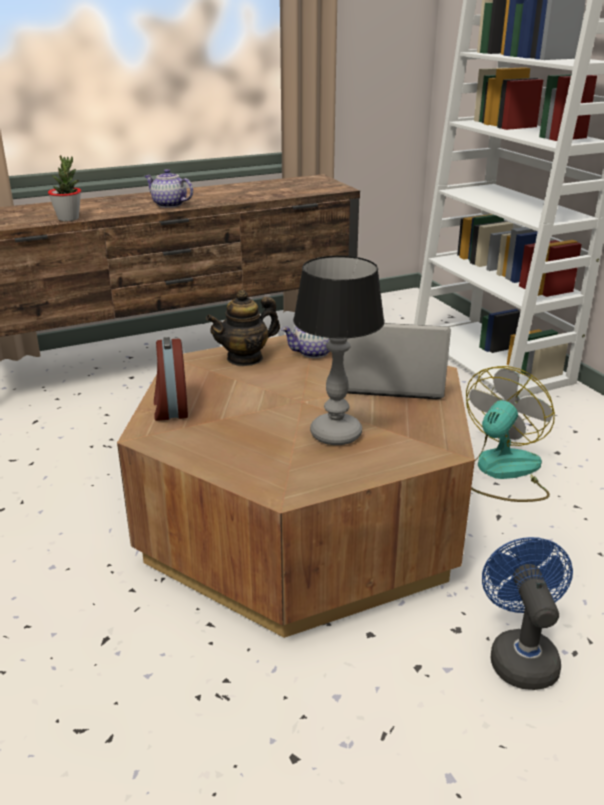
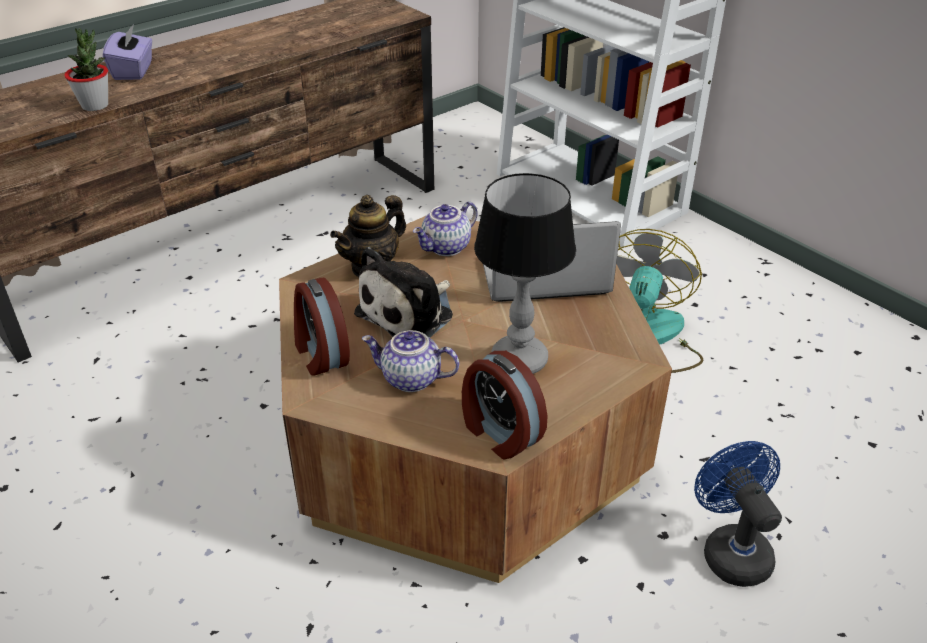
camera: 15 degrees left, 10 degrees up
teapot [144,169,193,208] -> teapot moved to [362,330,459,392]
none -> purple tissue box [103,24,153,80]
none -> plush toy [354,247,453,338]
none -> alarm clock [462,351,547,460]

